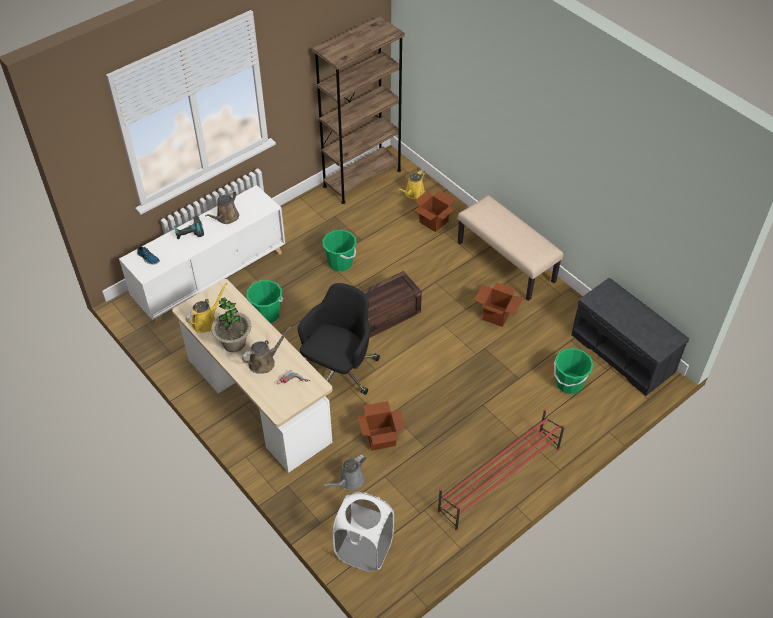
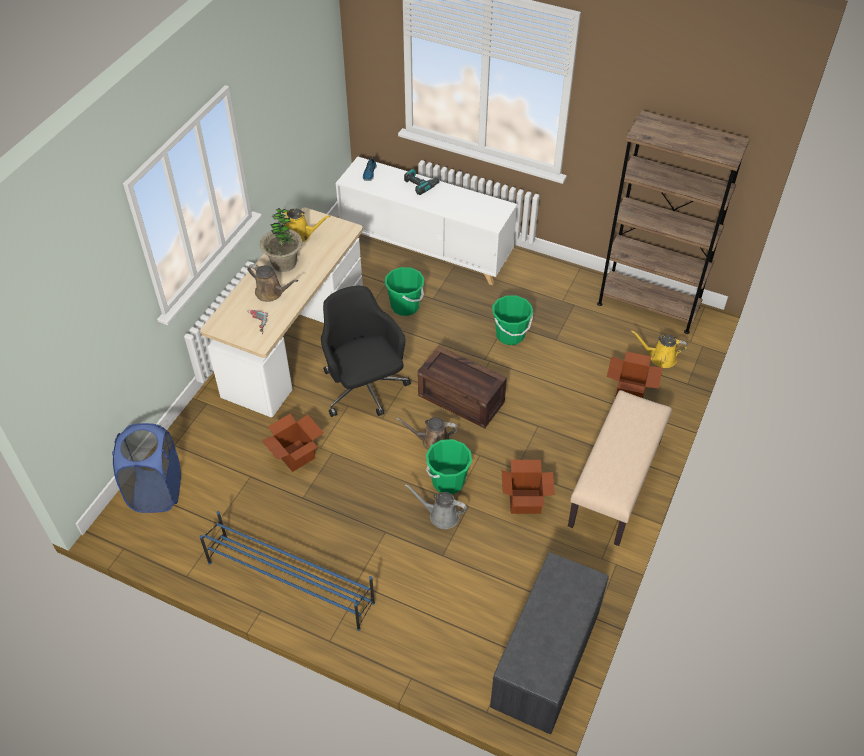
camera: 65 degrees right, 0 degrees up
brown watering can [205,190,239,224] -> brown watering can moved to [396,417,457,450]
black office chair [298,283,380,395] -> black office chair turned 120 degrees counterclockwise [321,286,411,417]
grey watering can [323,454,366,490] -> grey watering can moved to [405,484,467,529]
white laundry basket [333,492,394,572] -> blue laundry basket [112,423,181,513]
red shoe rack [438,409,565,530] -> blue shoe rack [199,511,375,631]
green bucket [554,348,594,394] -> green bucket moved to [426,439,472,494]

